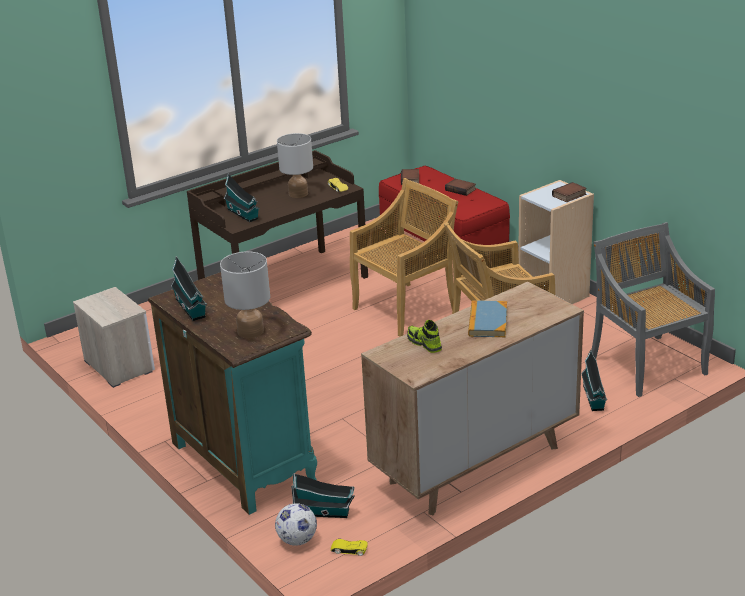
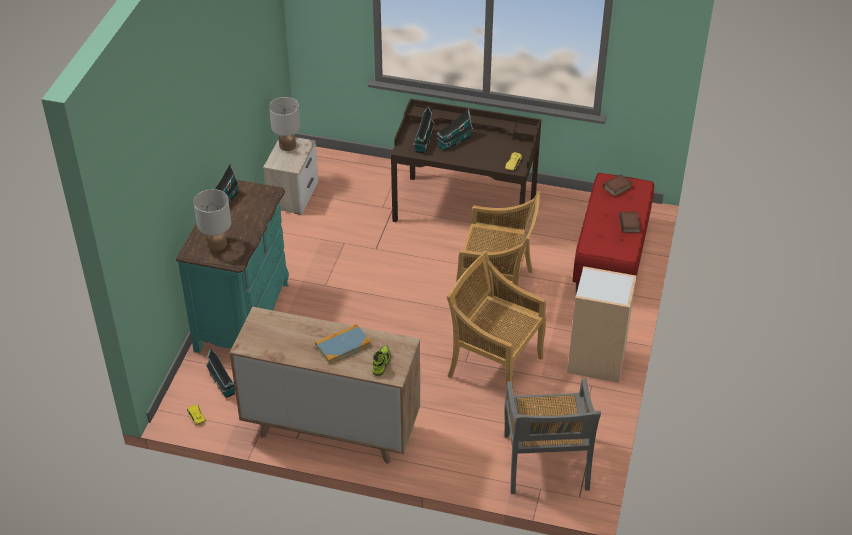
camera: 50 degrees right, 15 degrees up
football [275,503,317,546] -> none
grey table lamp [277,133,313,198] -> grey table lamp moved to [269,97,300,151]
shoe [407,320,442,353] -> shoe moved to [373,345,391,377]
book [552,182,587,202] -> none
toy house [581,350,607,411] -> toy house moved to [436,108,473,151]
grey chair [591,222,715,397] -> grey chair turned 150 degrees clockwise [504,378,601,494]

